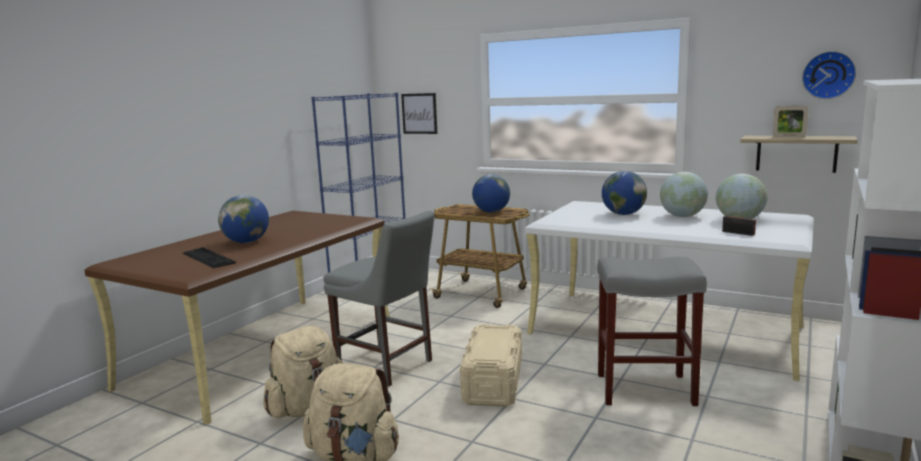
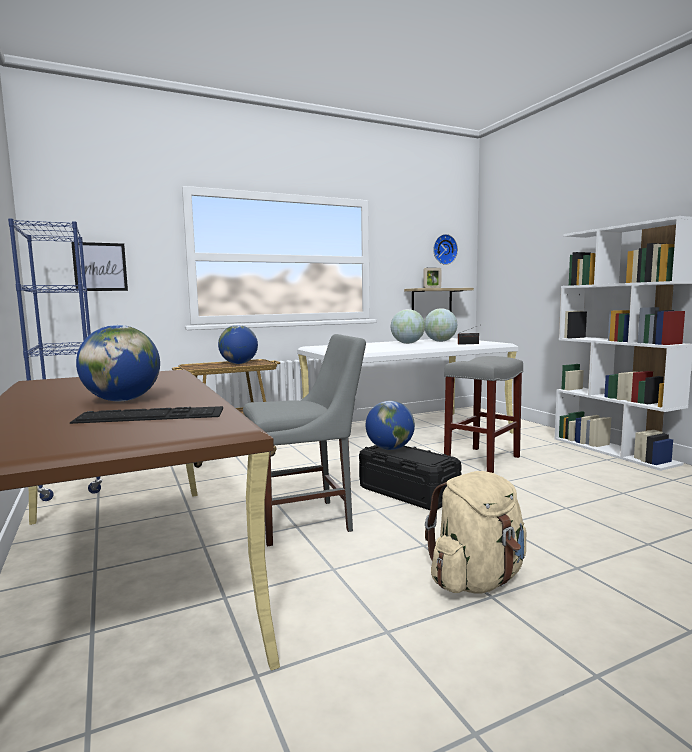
camera: 55 degrees left, 5 degrees down
beige backpack [263,326,343,418] -> none
beige storage box [460,324,522,407] -> black storage box [359,445,462,510]
globe [602,171,647,215] -> globe moved to [366,401,415,450]

